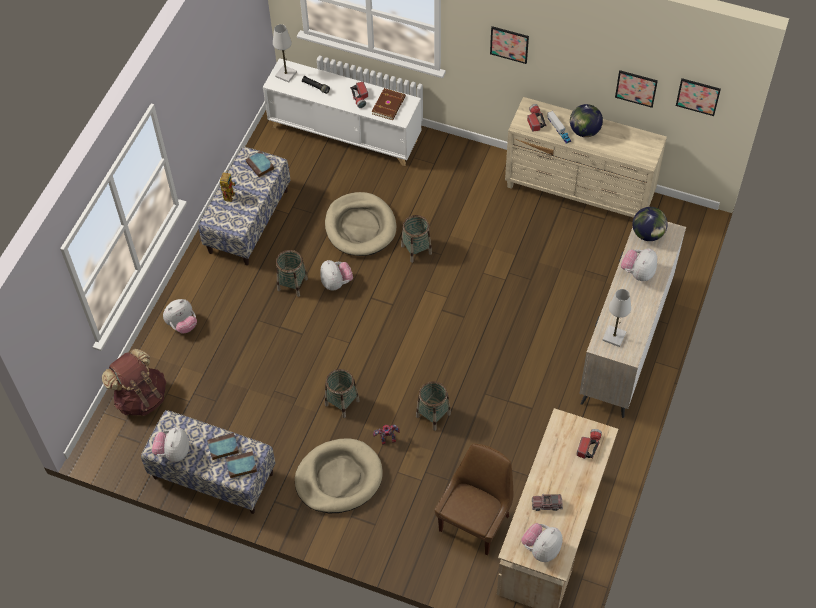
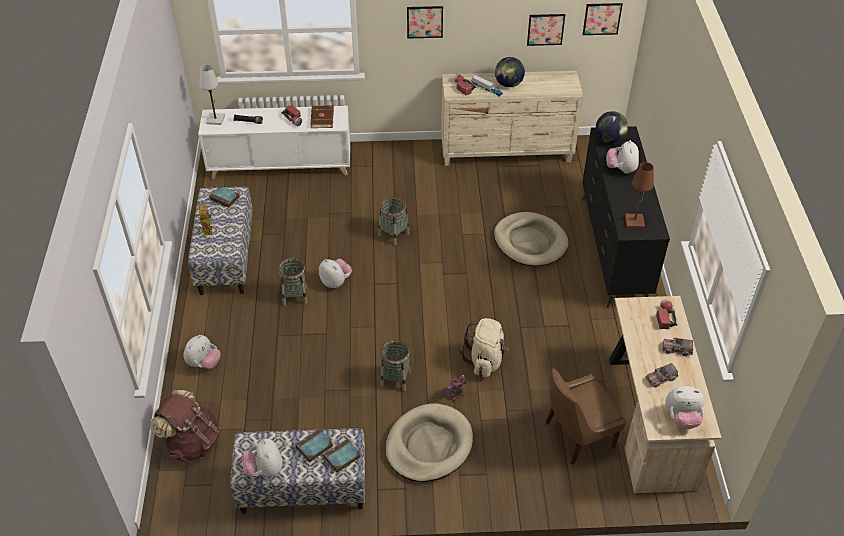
camera: 25 degrees left, 10 degrees down
beige dog bed [325,192,396,256] -> beige dog bed moved to [494,212,569,266]
basket [416,381,451,431] -> beige backpack [460,318,509,377]
brown chair [434,443,513,555] -> brown chair turned 120 degrees counterclockwise [545,368,626,465]
plush toy [521,523,563,562] -> plush toy turned 105 degrees counterclockwise [665,386,704,429]
beige dresser [579,222,686,418] -> black dresser [582,126,670,308]
white table lamp [602,289,631,347] -> brown table lamp [625,162,654,228]
none -> toy truck [662,338,693,356]

